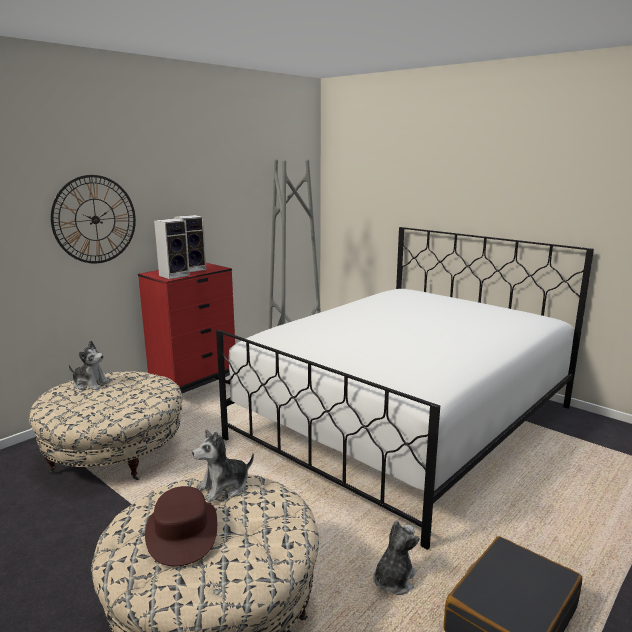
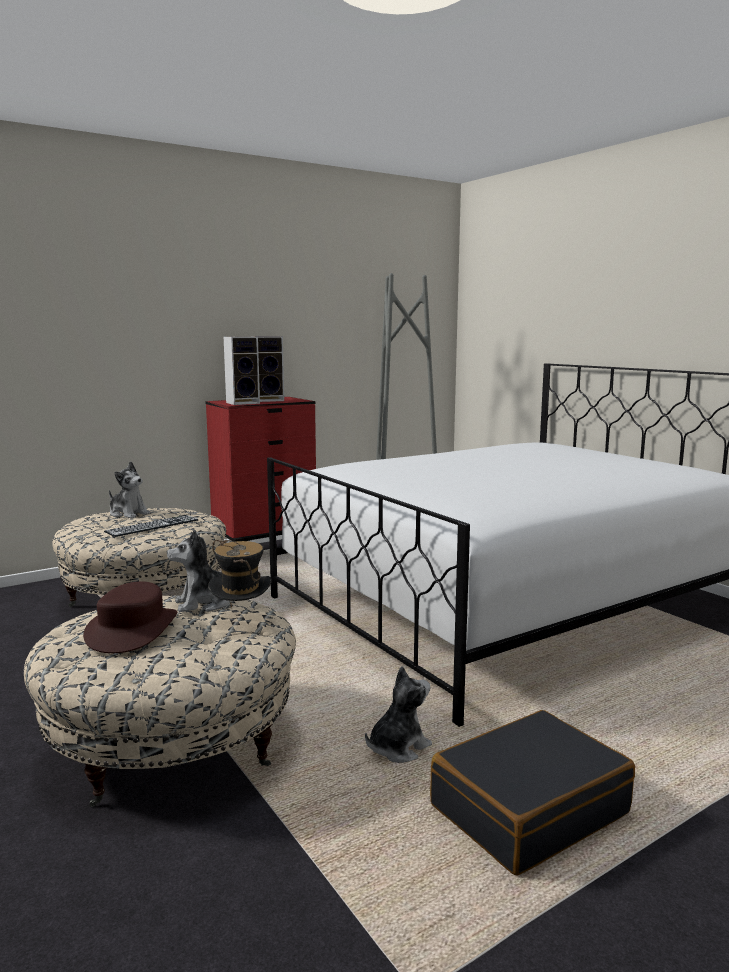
camera: 15 degrees right, 5 degrees down
wall clock [51,175,136,263] -> none
none -> keyboard [104,515,199,537]
none -> hat [208,540,272,609]

